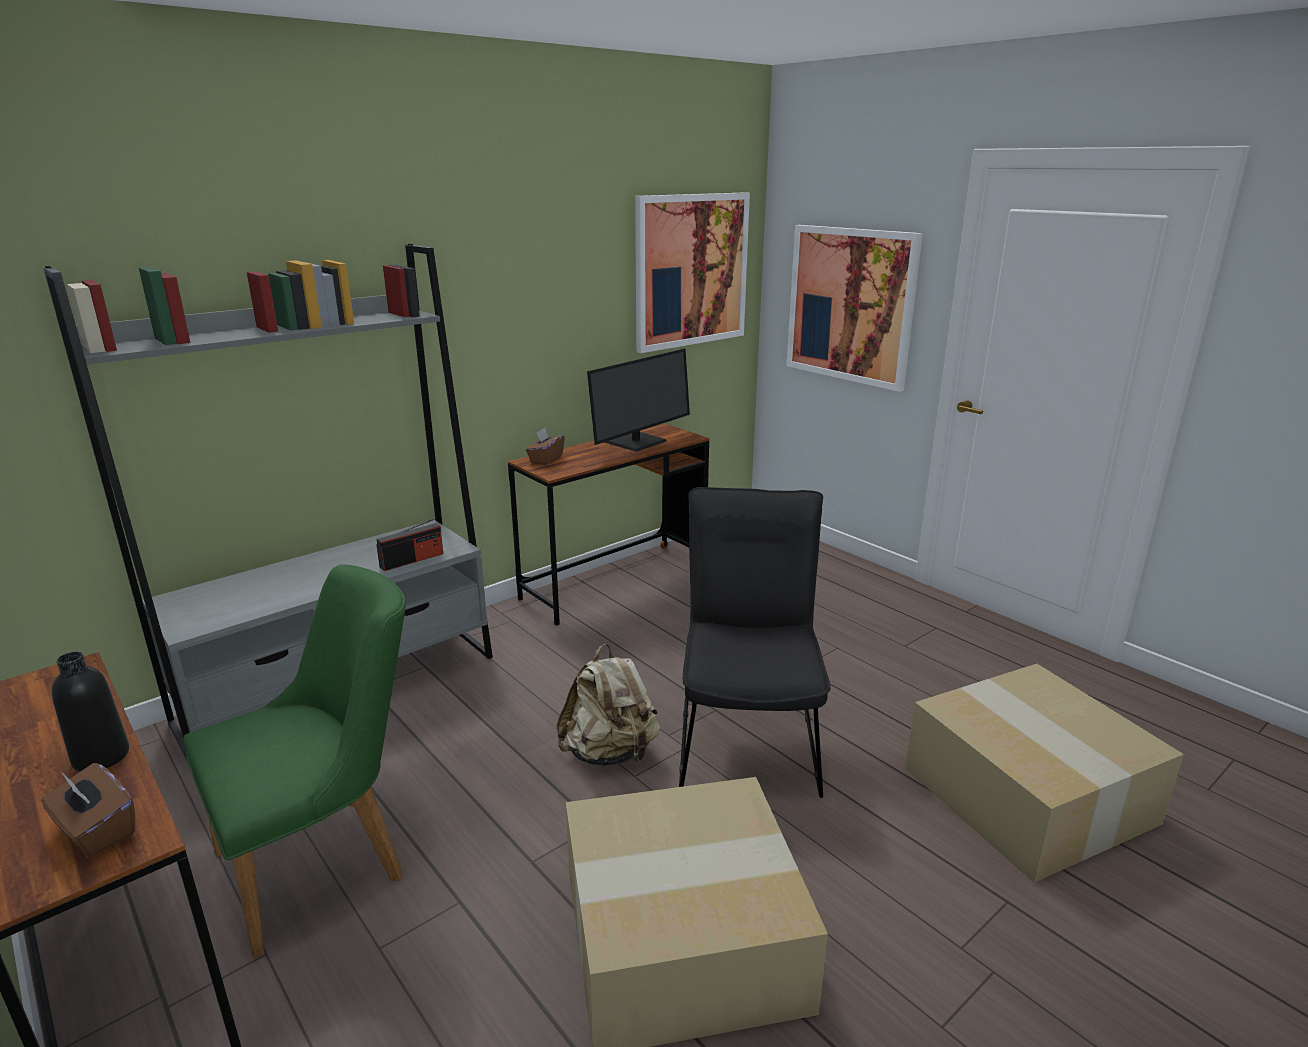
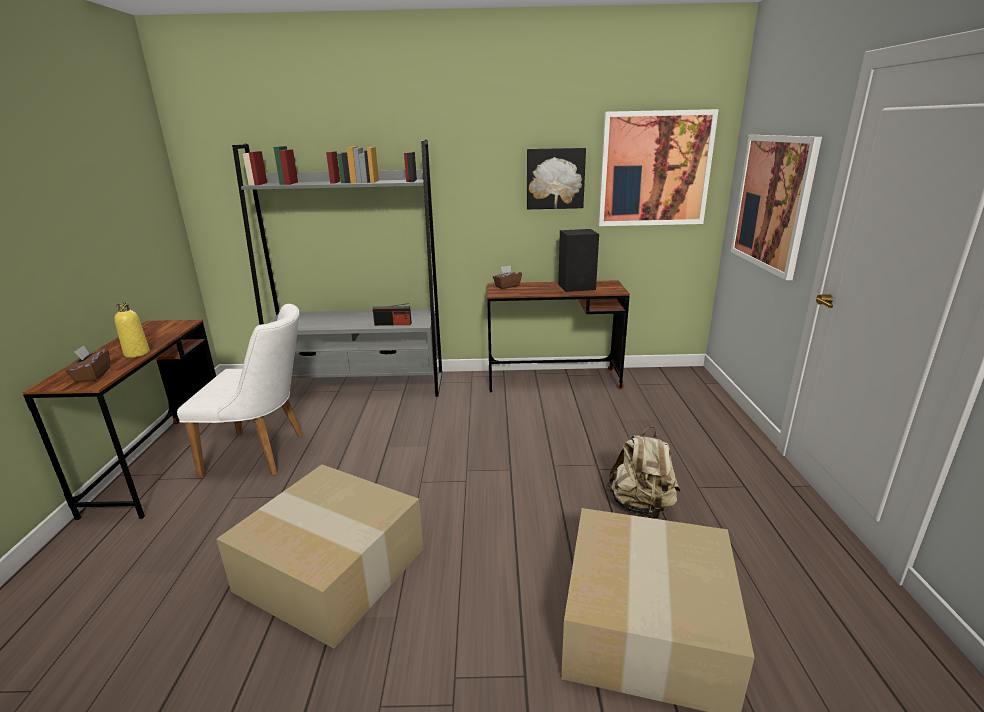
camera: 40 degrees right, 0 degrees up
black bottle [52,652,129,772] -> yellow bottle [115,303,150,358]
green chair [183,564,406,958] -> white chair [177,304,303,478]
beige backpack [557,644,660,766] -> beige backpack moved to [606,427,681,519]
monitor [587,348,690,452] -> black speaker [558,229,599,292]
black chair [679,487,830,798] -> none
none -> picture [527,148,586,209]

